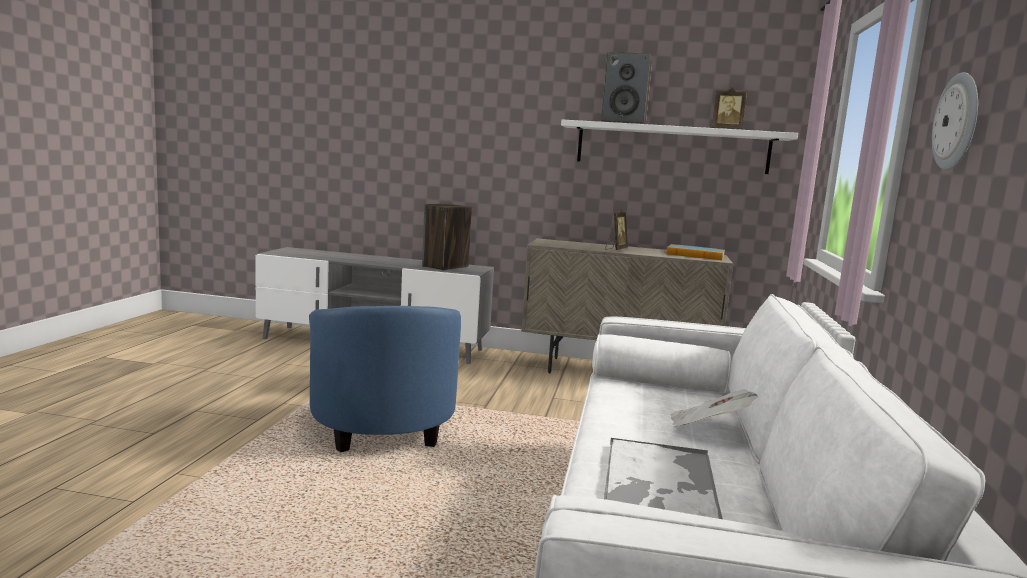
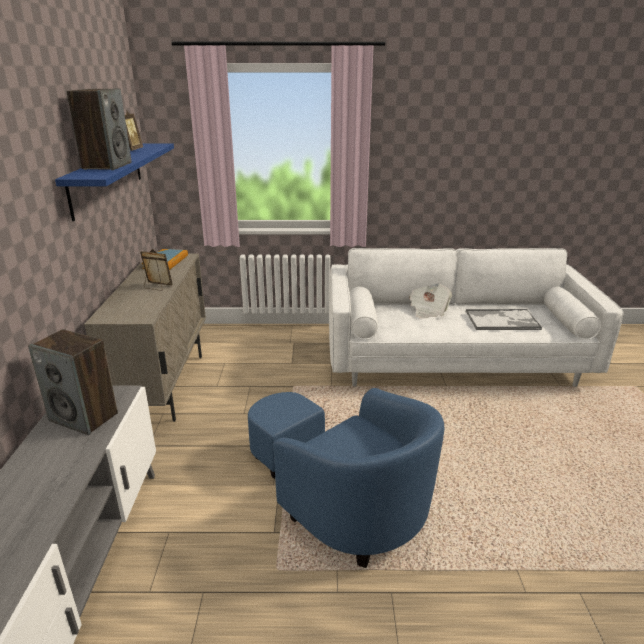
camera: 100 degrees left, 15 degrees up
blue armchair [309,306,461,452] -> blue armchair turned 75 degrees clockwise [248,388,444,568]
white shelf [561,119,798,174] -> blue shelf [55,143,174,221]
wall clock [932,72,978,170] -> none

